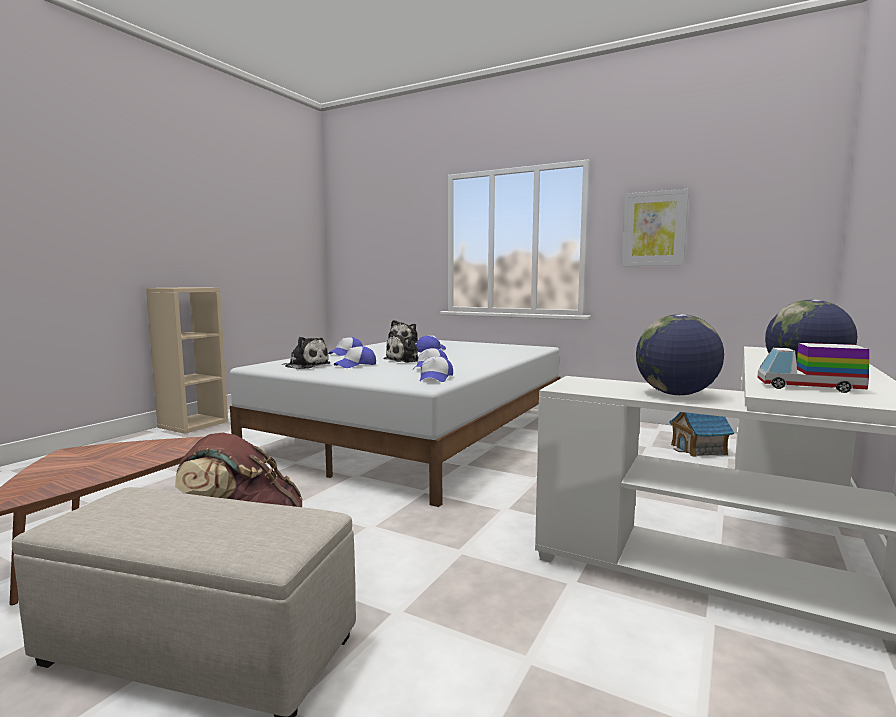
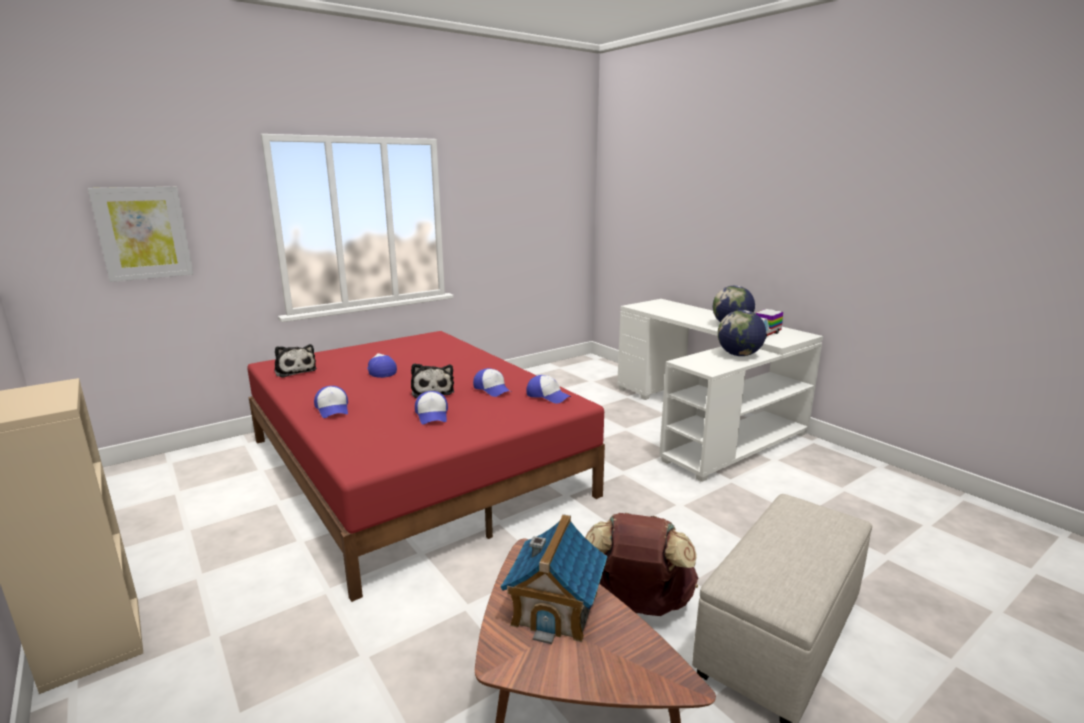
camera: 65 degrees left, 10 degrees up
white bed [230,339,560,507] -> red bed [247,331,605,602]
plush toy [282,337,330,369] -> none
picture [621,189,689,266] -> picture moved to [88,187,193,282]
toy house [669,412,735,457] -> toy house moved to [501,514,607,644]

